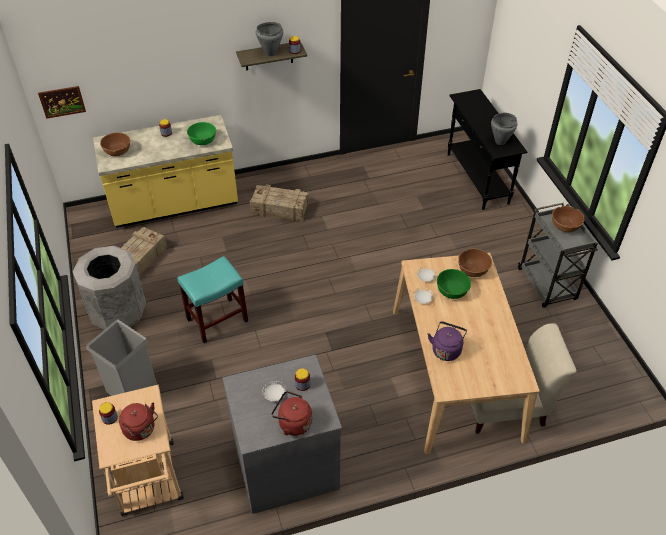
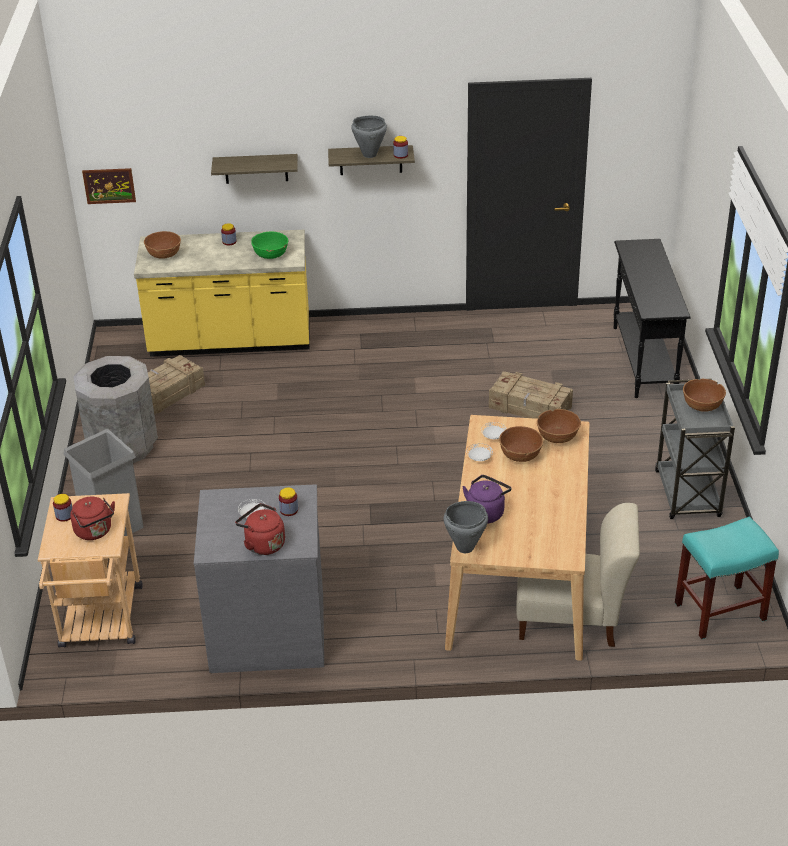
camera: 15 degrees right, 10 degrees down
turquoise stool [177,256,248,344] -> turquoise stool moved to [675,517,779,639]
crate [250,185,309,221] -> crate moved to [489,371,573,419]
green bowl [437,269,471,299] -> brown bowl [499,426,543,462]
grey cooking pot [491,113,518,145] -> grey cooking pot moved to [444,501,488,553]
none -> shelf [211,154,298,184]

